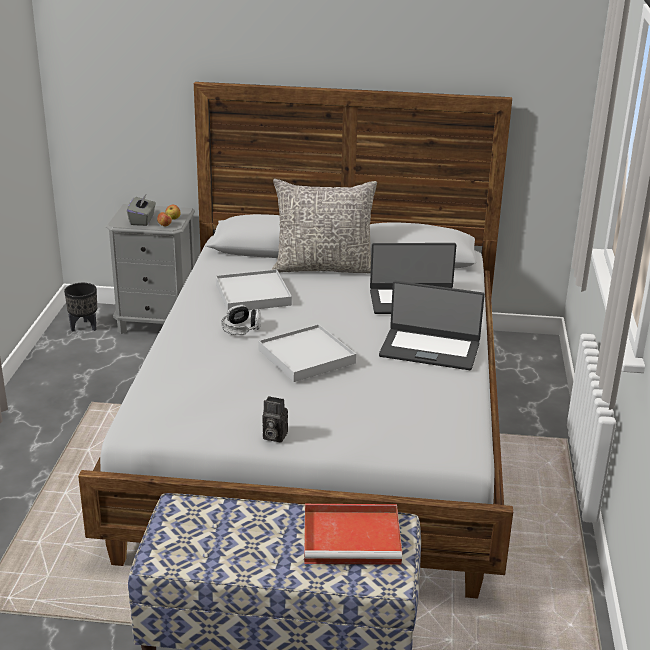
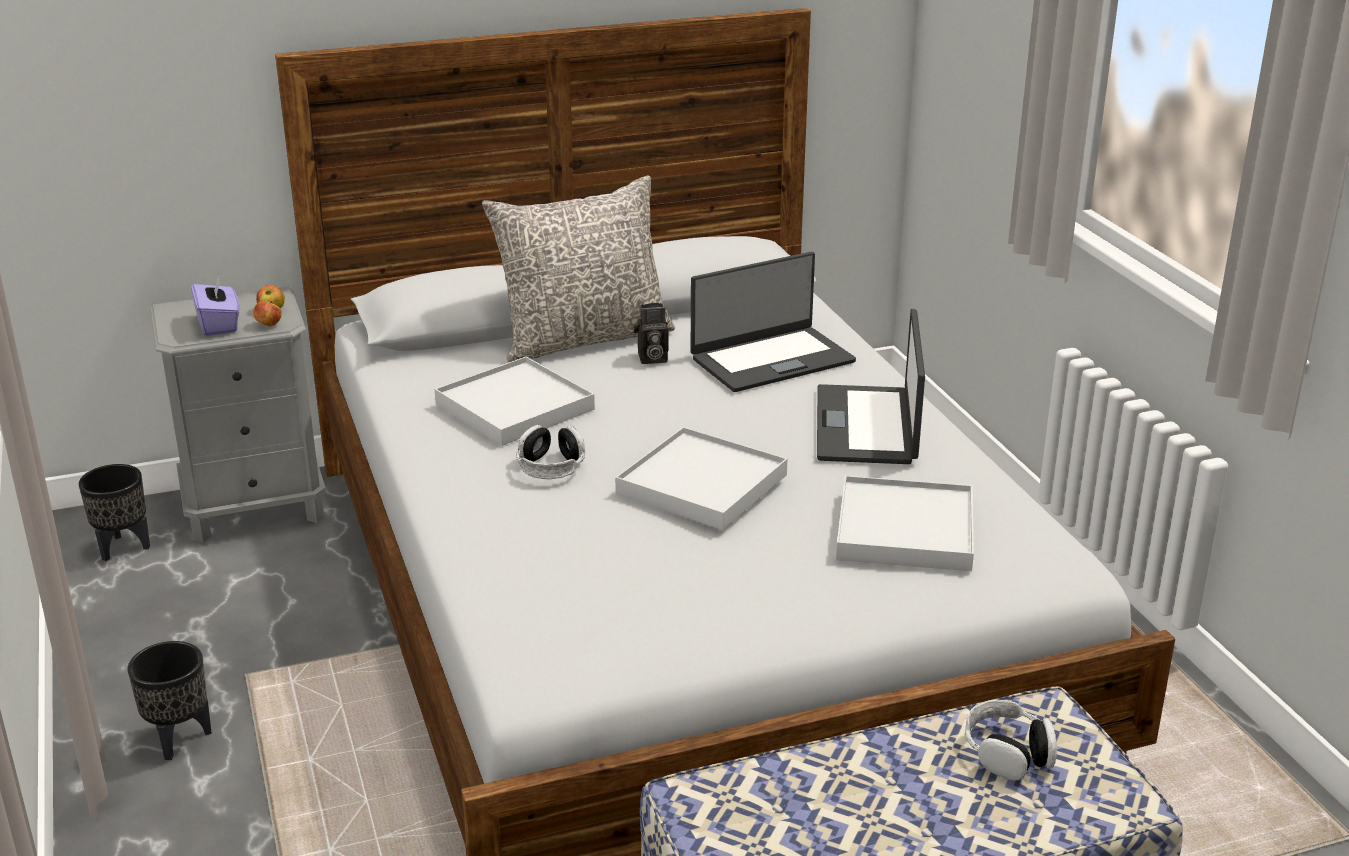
camera: 25 degrees left, 0 degrees up
grey tissue box [127,195,156,226] -> purple tissue box [191,274,239,336]
camera [262,396,288,443] -> camera moved to [633,303,669,364]
red tray [304,504,402,565] -> headphones [965,700,1057,781]
laptop [379,281,485,370] -> laptop turned 105 degrees clockwise [817,309,925,464]
none -> black planter [128,641,212,760]
none -> white tray [836,476,974,571]

